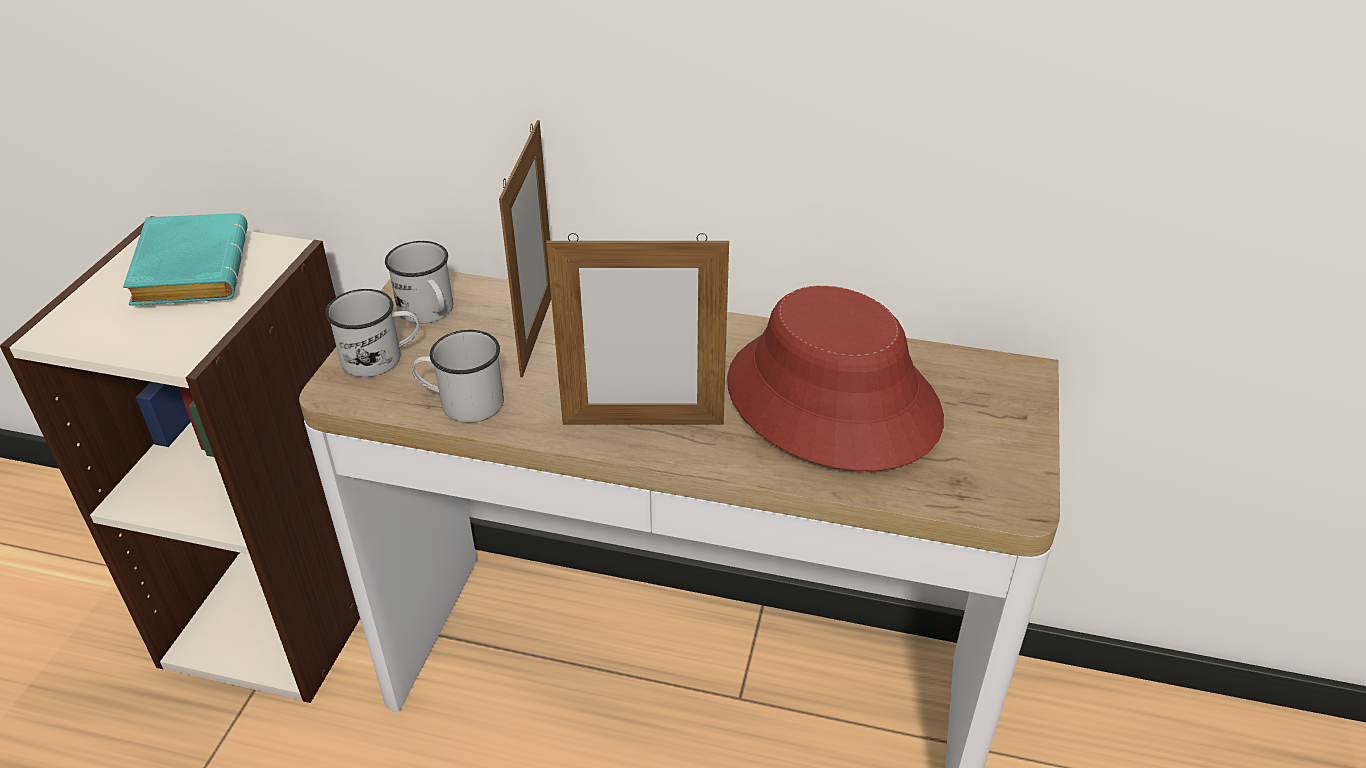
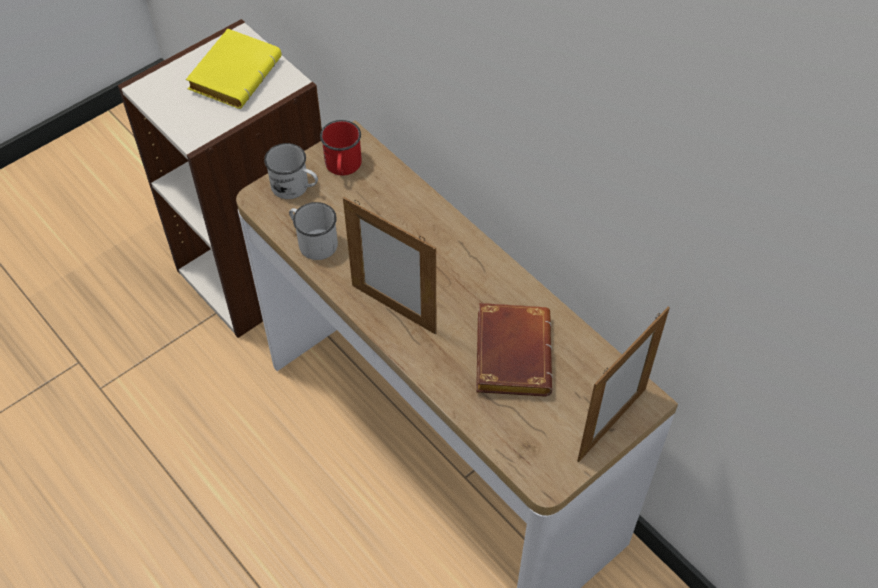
camera: 35 degrees right, 15 degrees up
turquoise book [123,213,248,306] -> yellow book [186,29,282,109]
white mug [385,241,453,324] -> red mug [320,120,362,175]
picture frame [499,120,551,377] -> picture frame moved to [577,307,670,462]
red hat [727,286,944,471] -> brown book [476,303,552,396]

